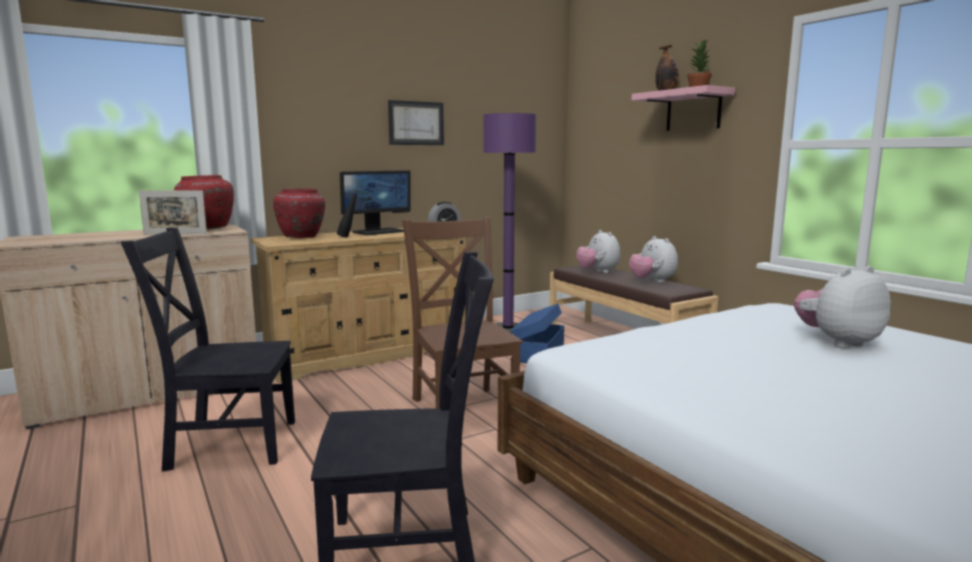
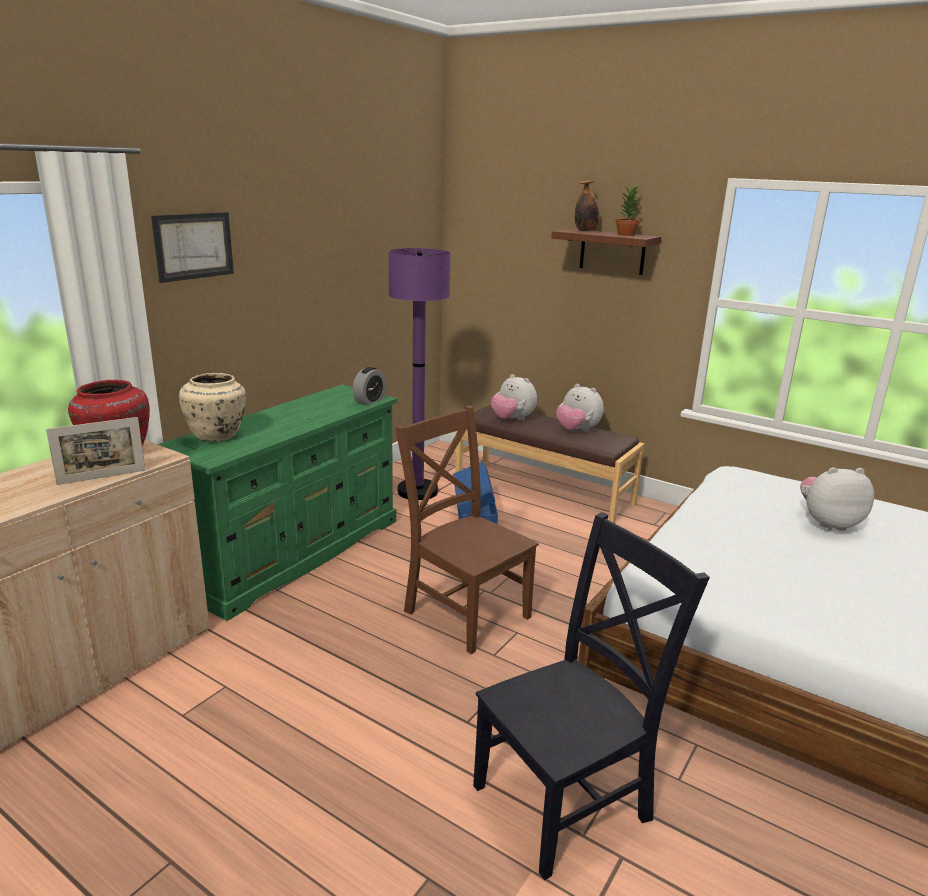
camera: 25 degrees left, 10 degrees up
black chair [121,228,295,471] -> none
beige dresser [251,228,466,383] -> green dresser [158,385,397,621]
red vase [273,188,325,238] -> beige vase [179,373,246,442]
black bottle [337,189,358,237] -> none
monitor [340,170,411,235] -> none
picture [388,100,444,145] -> picture moved to [151,212,234,283]
pink shelf [632,85,735,131] -> brown shelf [551,229,661,275]
plush toy [794,266,891,348] -> plush toy turned 45 degrees clockwise [800,467,874,531]

